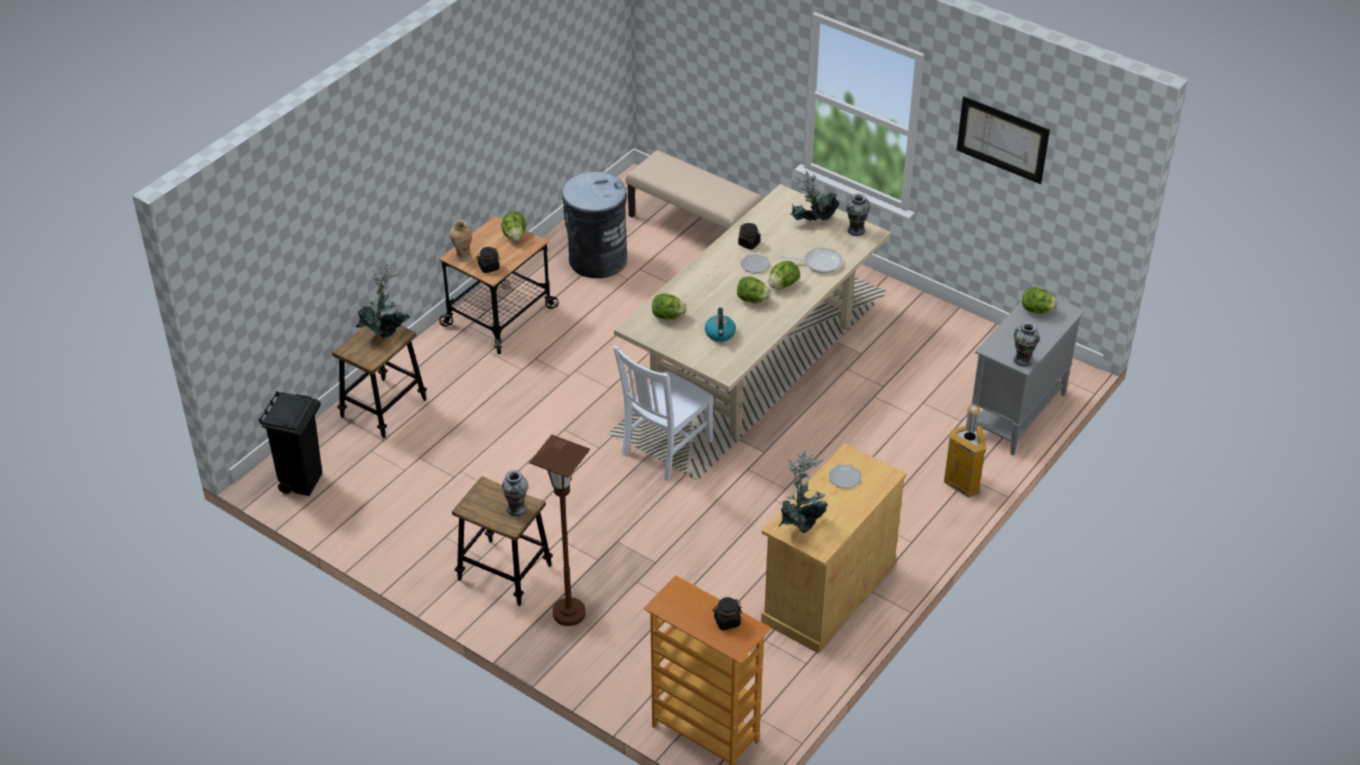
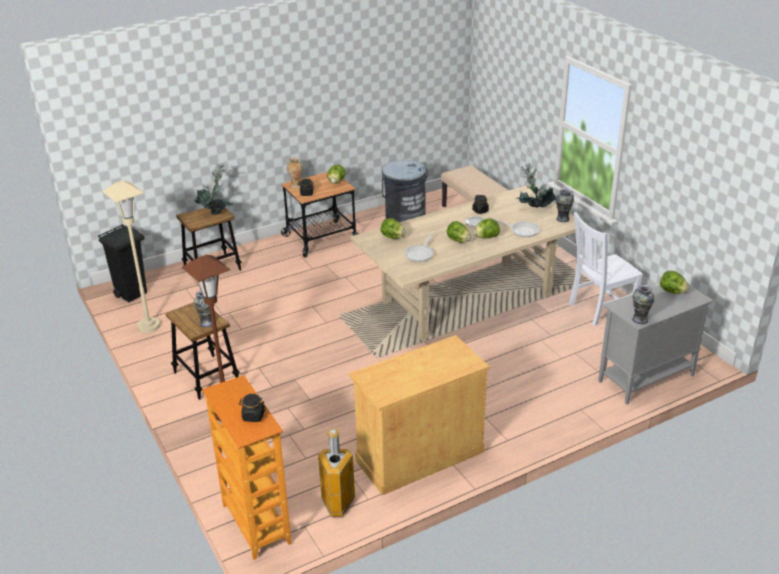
camera: 25 degrees right, 10 degrees down
white chair [613,346,714,480] -> white chair moved to [569,212,643,326]
kettle [705,308,736,342] -> frying pan [404,234,434,262]
potted plant [778,450,828,533] -> none
plate [829,465,861,488] -> none
trash can [944,405,986,497] -> trash can moved to [318,428,355,517]
picture [957,96,1050,184] -> none
none -> beige floor lamp [102,180,160,333]

